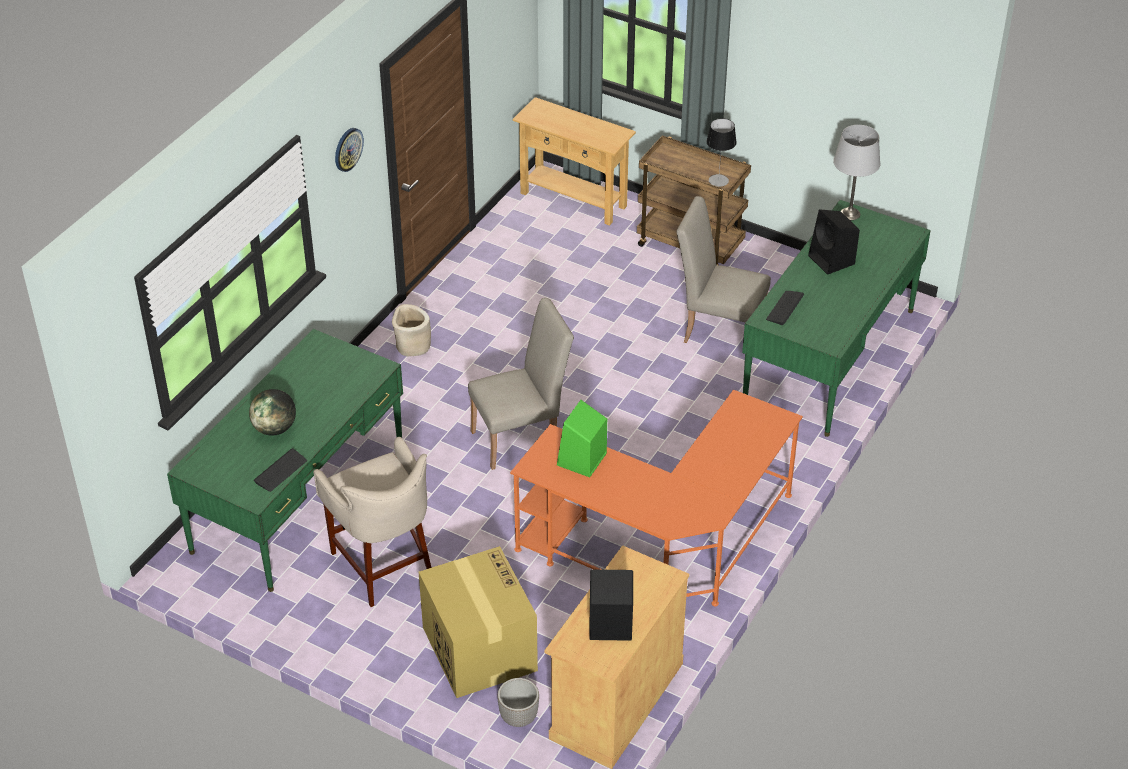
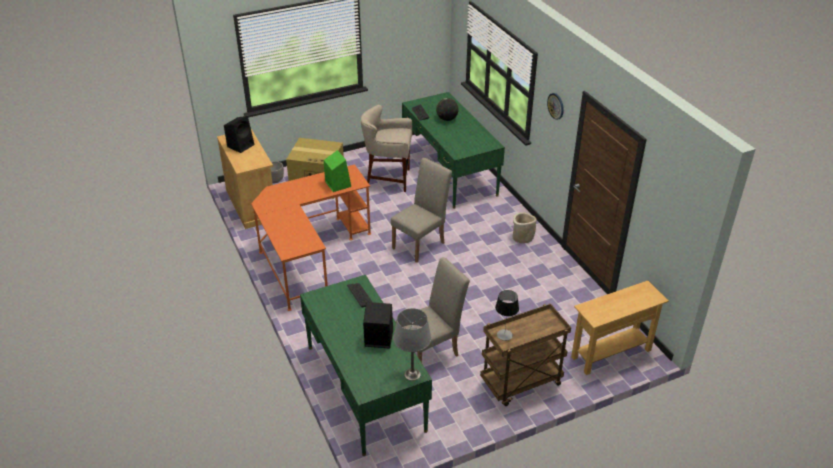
camera: 125 degrees right, 5 degrees down
beige chair [468,298,574,470] -> beige chair turned 150 degrees counterclockwise [391,158,452,263]

